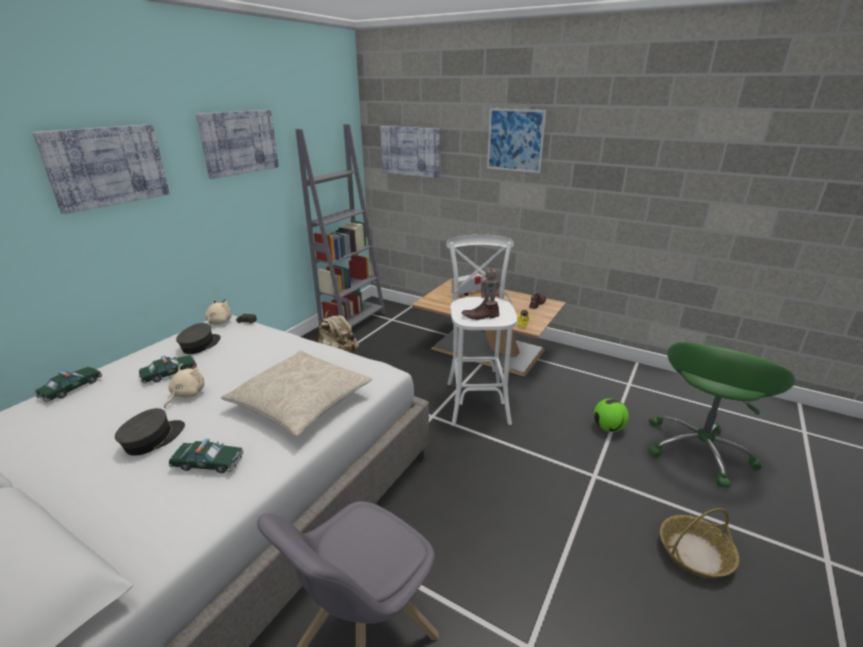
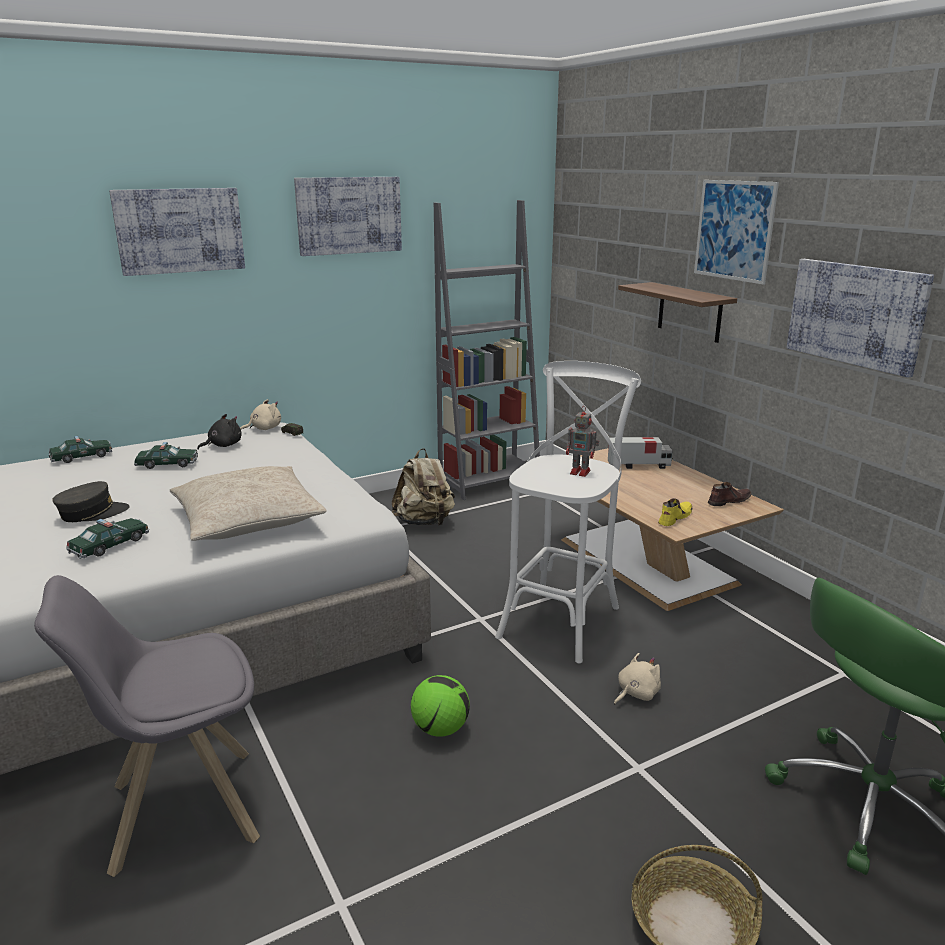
camera: 30 degrees right, 5 degrees down
beige plush toy [164,363,205,408] -> beige plush toy moved to [614,653,661,705]
toy car [168,439,244,473] -> toy car turned 90 degrees counterclockwise [66,518,149,559]
grey cap [176,323,221,354] -> black plush toy [197,414,242,450]
picture [380,126,440,178] -> picture moved to [787,259,934,378]
brown shoe [461,300,499,320] -> none
football [594,398,629,432] -> football moved to [411,675,470,737]
none -> shelf [618,282,737,343]

